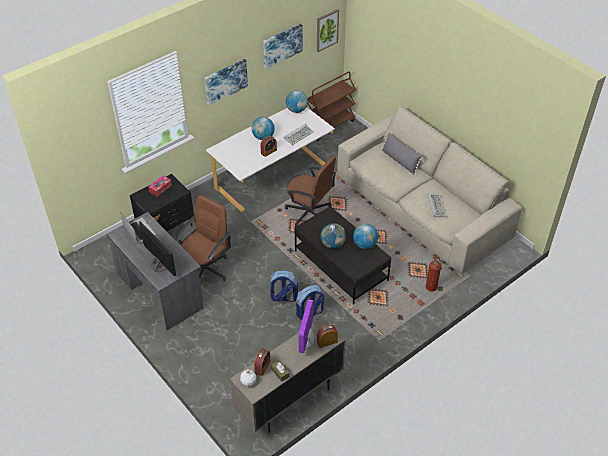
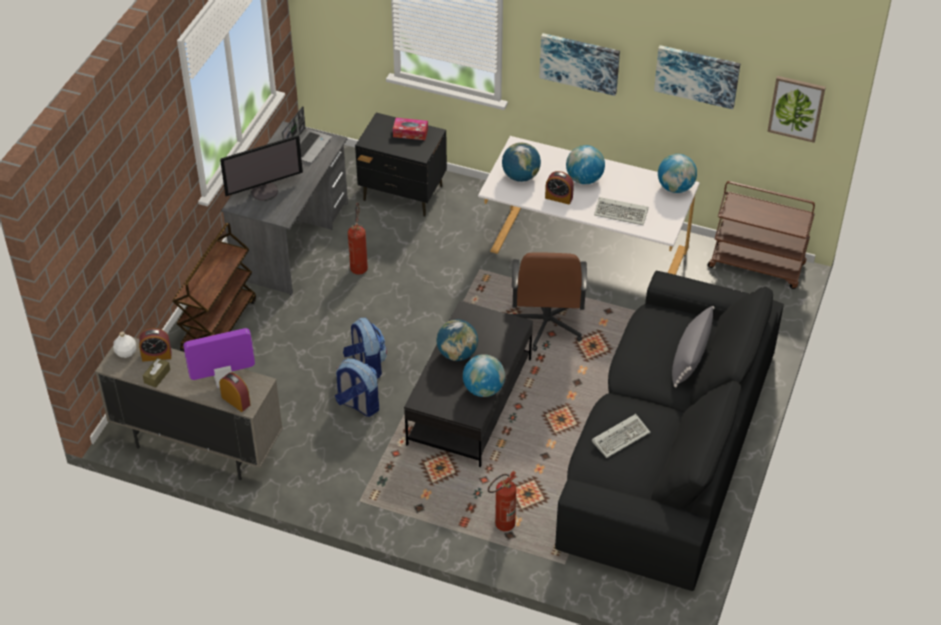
camera: 60 degrees right, 0 degrees up
monitor [139,221,176,276] -> monitor turned 45 degrees clockwise [220,136,303,201]
brown office chair [175,195,231,281] -> fire extinguisher [348,202,368,275]
beige sofa [337,106,522,274] -> black sofa [555,270,784,591]
none -> brown cart [172,223,256,352]
none -> globe [502,142,541,182]

